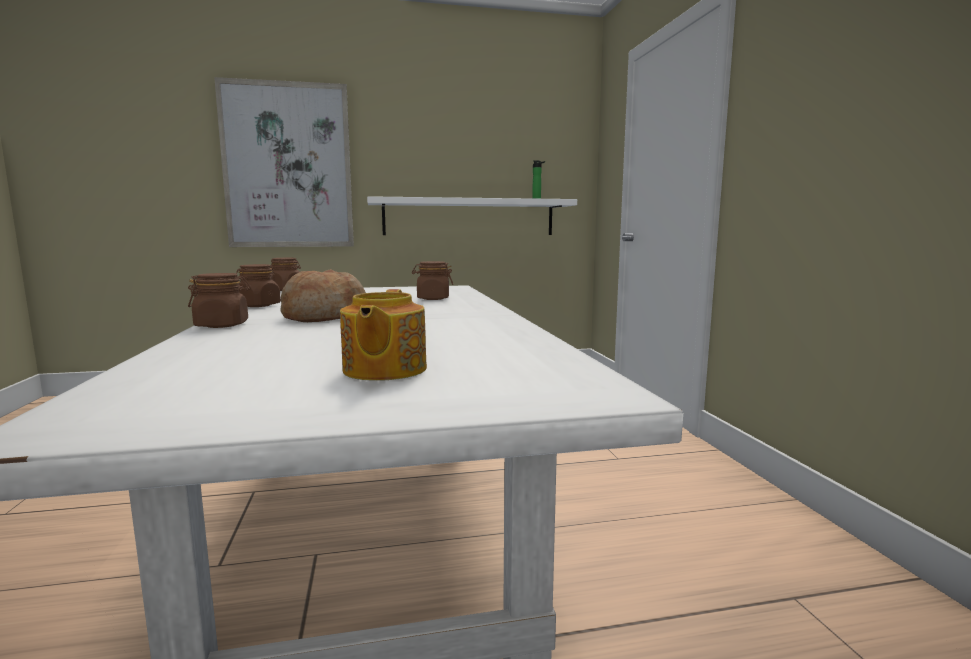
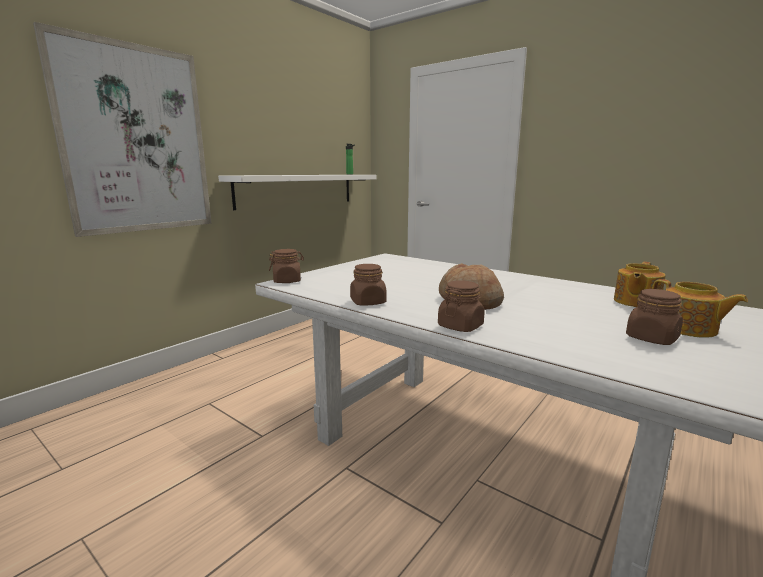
camera: 40 degrees left, 5 degrees up
brown jar [412,261,453,300] -> brown jar moved to [626,289,683,345]
none -> teapot [614,262,665,307]

